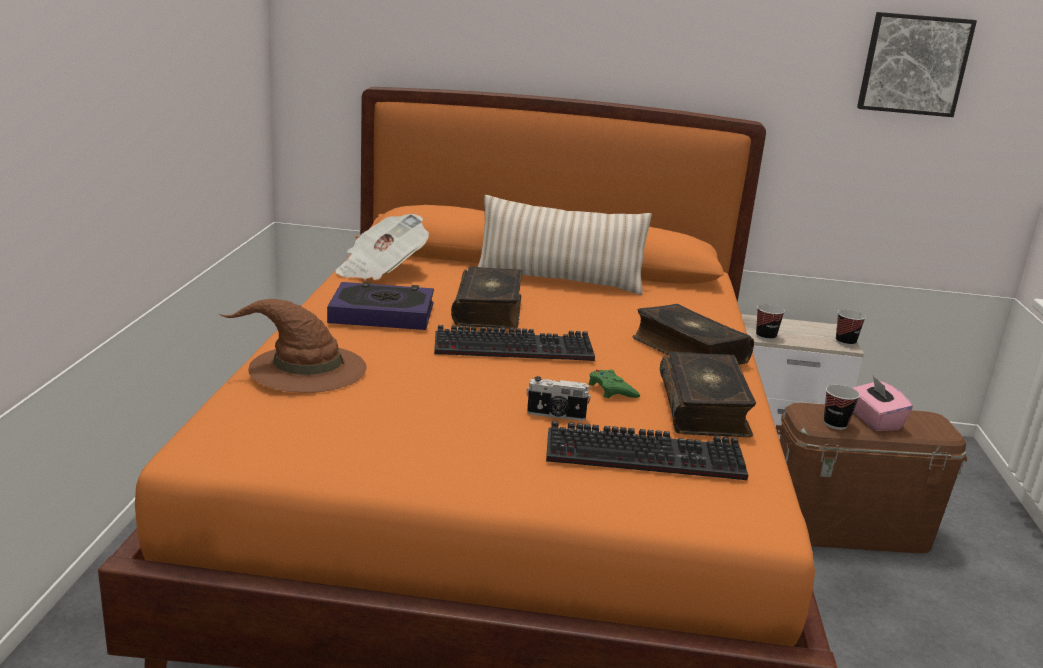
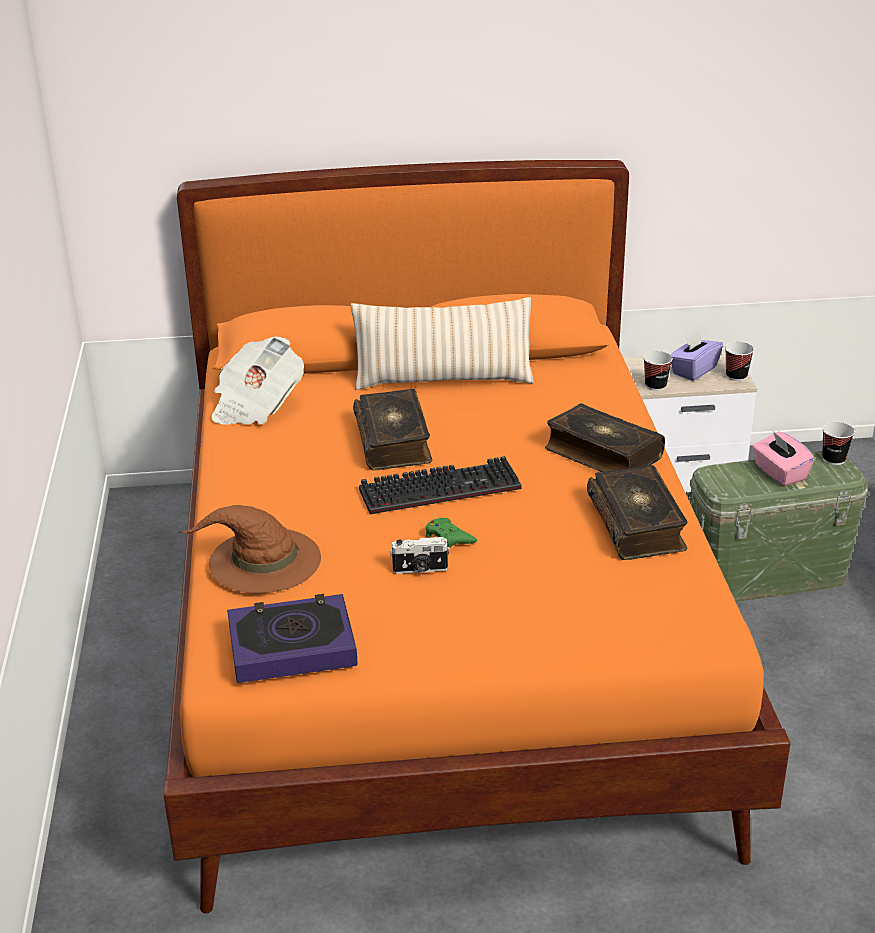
camera: 10 degrees left, 10 degrees up
book [327,281,434,330] -> book moved to [227,594,358,683]
camera [527,376,591,421] -> camera moved to [390,537,450,574]
keyboard [546,421,748,480] -> none
green game controller [589,370,640,398] -> green game controller moved to [426,518,477,548]
brown storage box [776,403,967,553] -> green storage box [686,451,869,602]
cup [824,385,860,430] -> cup moved to [822,422,855,465]
picture [857,12,977,117] -> none
none -> purple tissue box [671,330,723,381]

